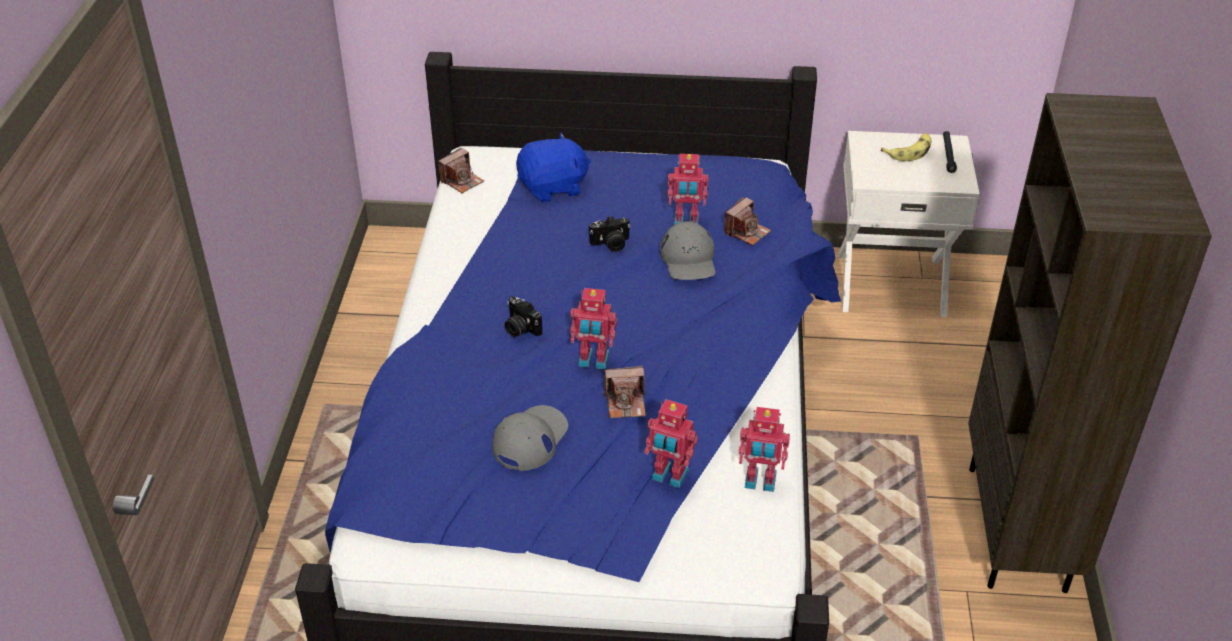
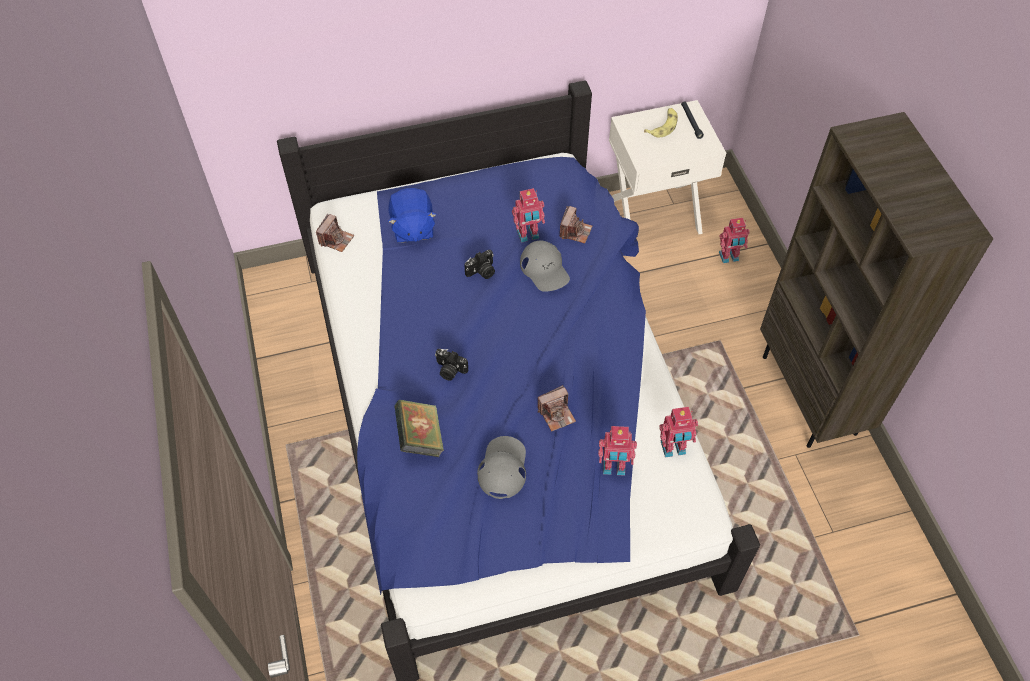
camera: 20 degrees left, 15 degrees up
blue plush toy [516,133,591,202] -> blue plush toy turned 120 degrees clockwise [388,188,436,243]
toy robot [570,288,617,370] -> toy robot moved to [719,218,749,263]
none -> book [394,400,444,457]

